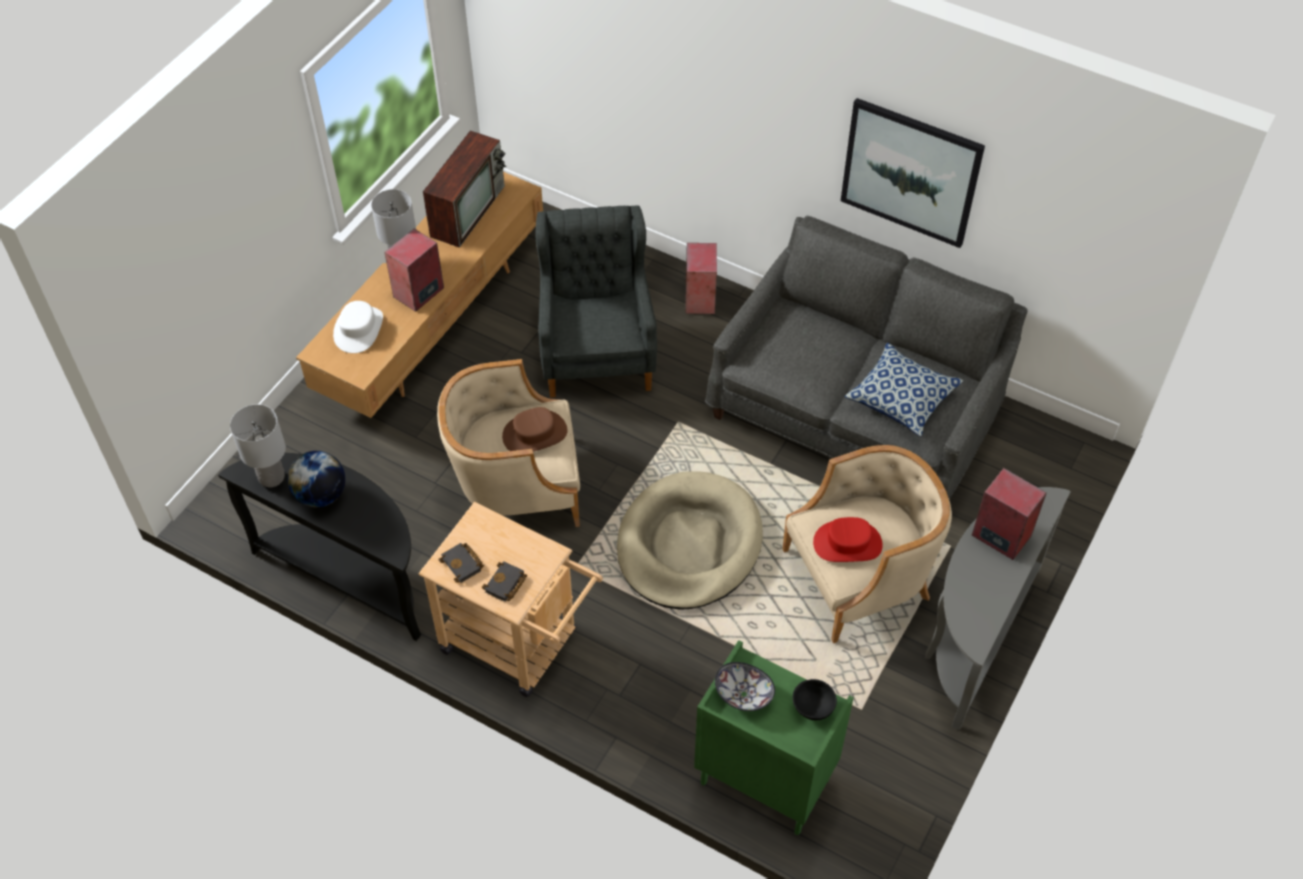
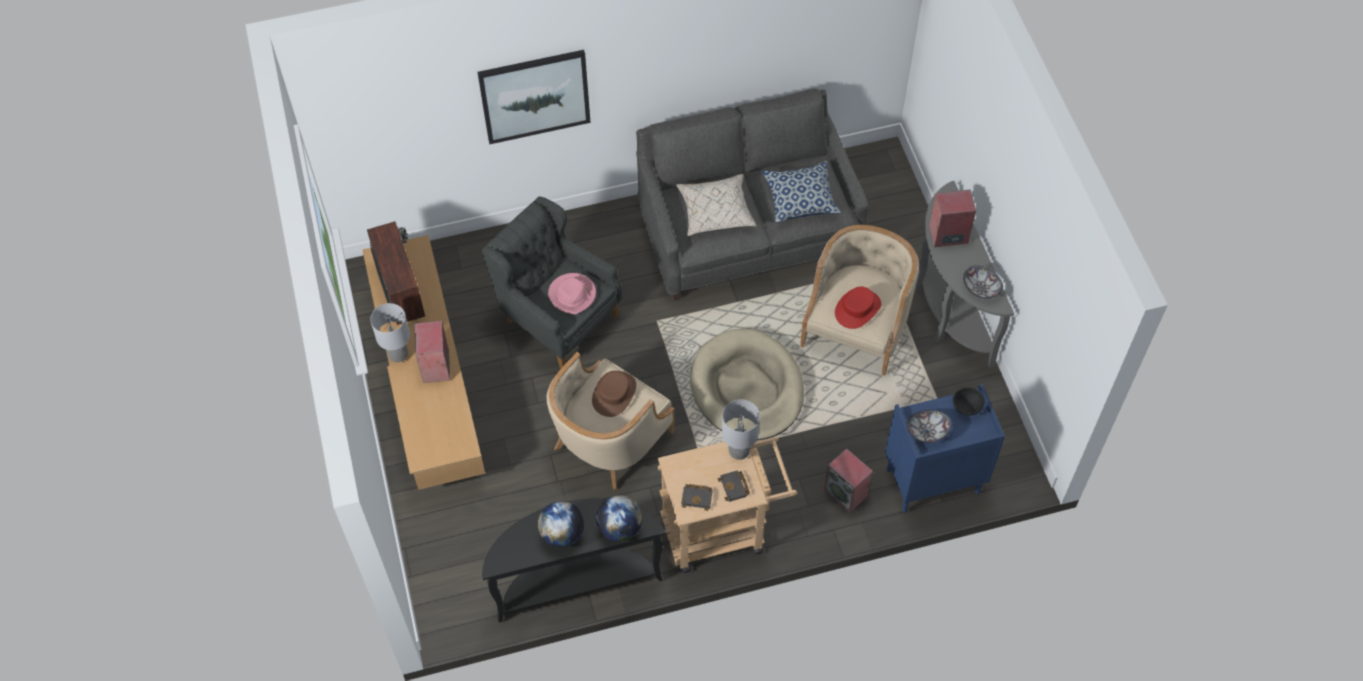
camera: 45 degrees left, 5 degrees up
grey table lamp [230,404,286,487] -> grey table lamp moved to [722,399,760,460]
white hat [333,301,383,353] -> none
speaker [686,243,717,314] -> speaker moved to [824,448,873,514]
green cabinet [694,640,854,835] -> blue cabinet [885,384,1005,513]
picture [841,98,985,248] -> picture moved to [477,50,591,144]
none -> pink hat [548,273,596,314]
none -> globe [596,495,643,542]
none -> beige pillow [676,174,757,236]
none -> bowl [963,265,1003,298]

